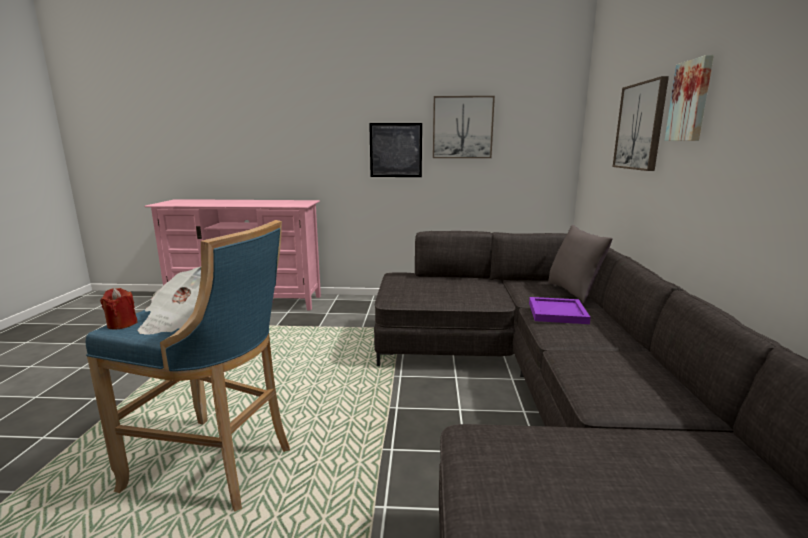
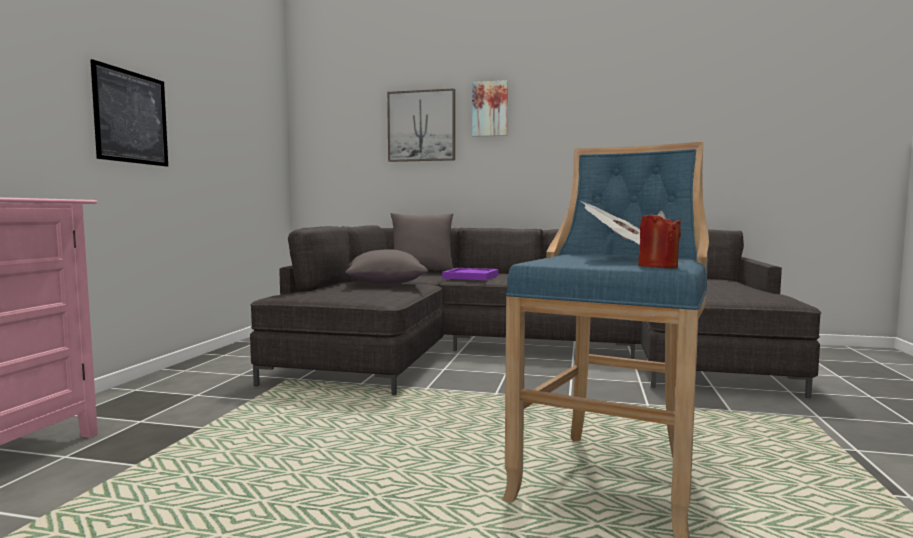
camera: 80 degrees left, 10 degrees down
picture [433,96,495,158] -> none
none -> grey pillow [346,249,428,285]

